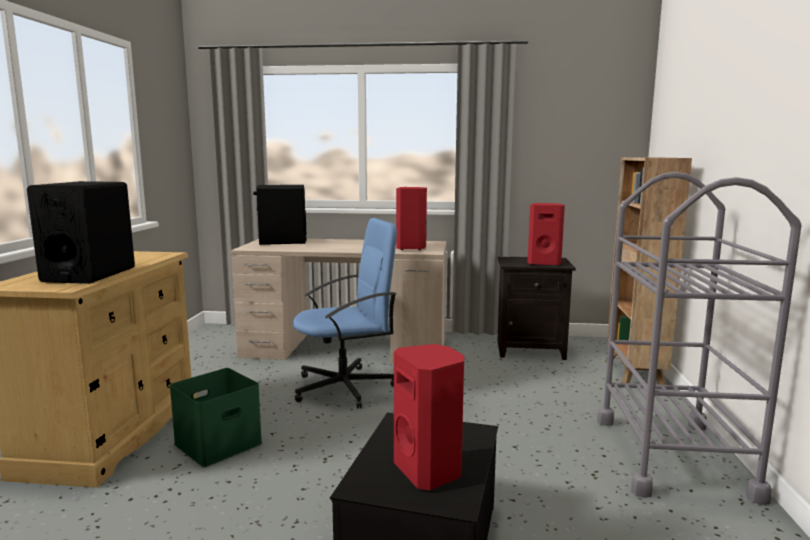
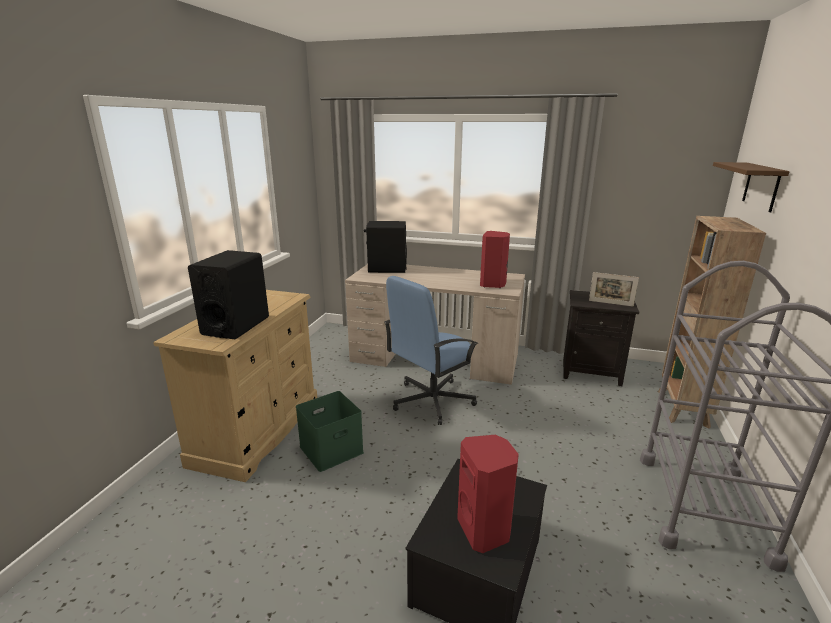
camera: 10 degrees right, 10 degrees up
blue office chair [293,218,397,409] -> blue office chair turned 150 degrees clockwise [384,276,478,425]
red speaker [527,203,565,266] -> picture frame [589,272,639,307]
none -> brown shelf [713,162,790,212]

